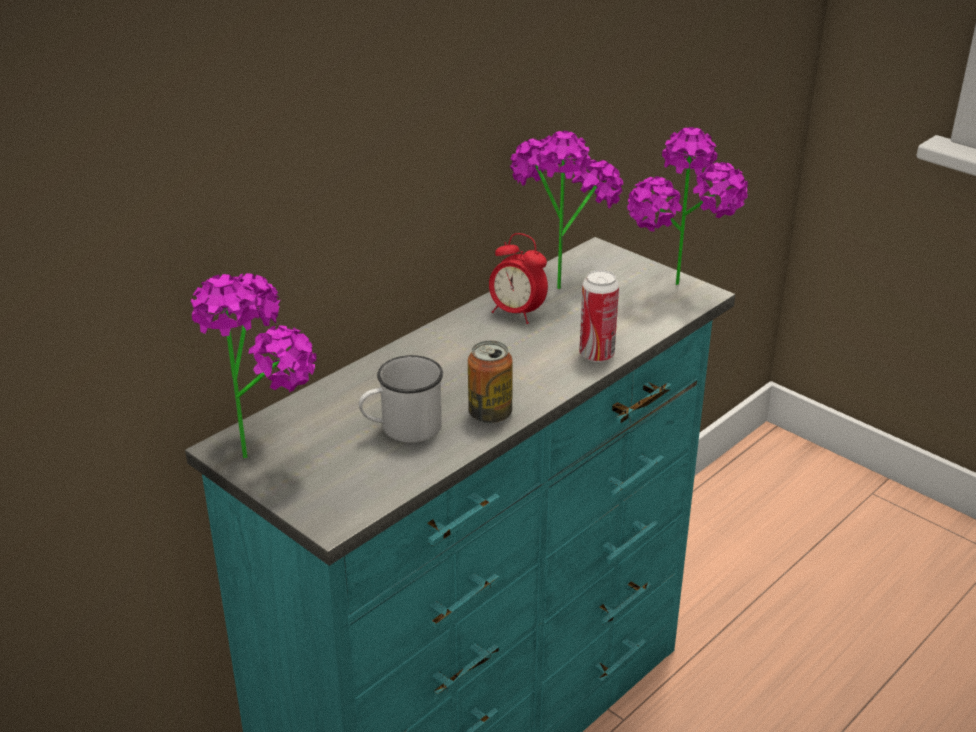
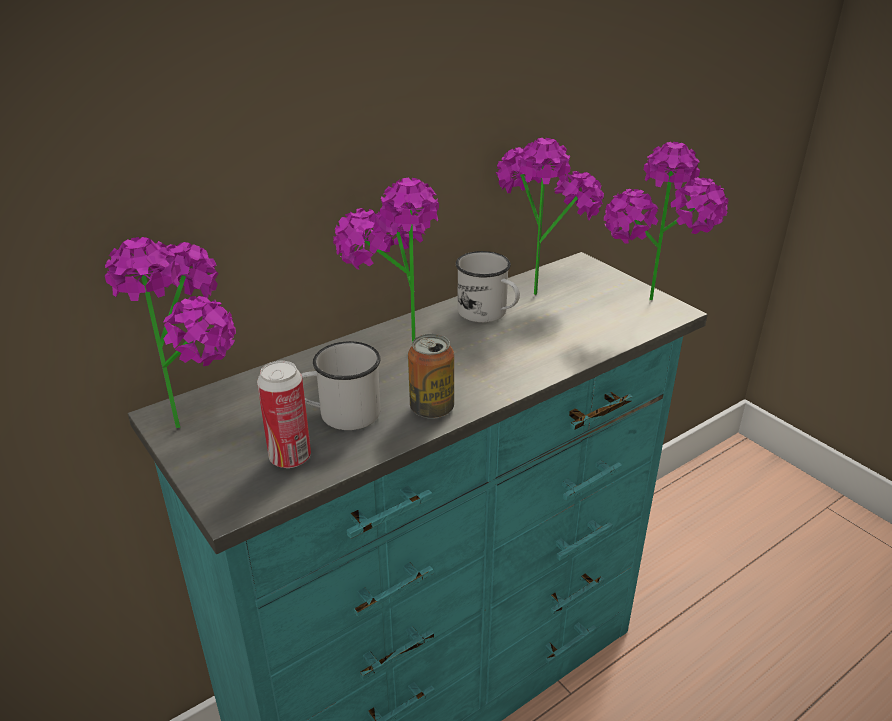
camera: 10 degrees right, 0 degrees up
alarm clock [489,233,548,324] -> white mug [456,251,520,322]
can [579,270,619,362] -> can moved to [257,361,311,468]
none -> potted plant [333,178,439,342]

